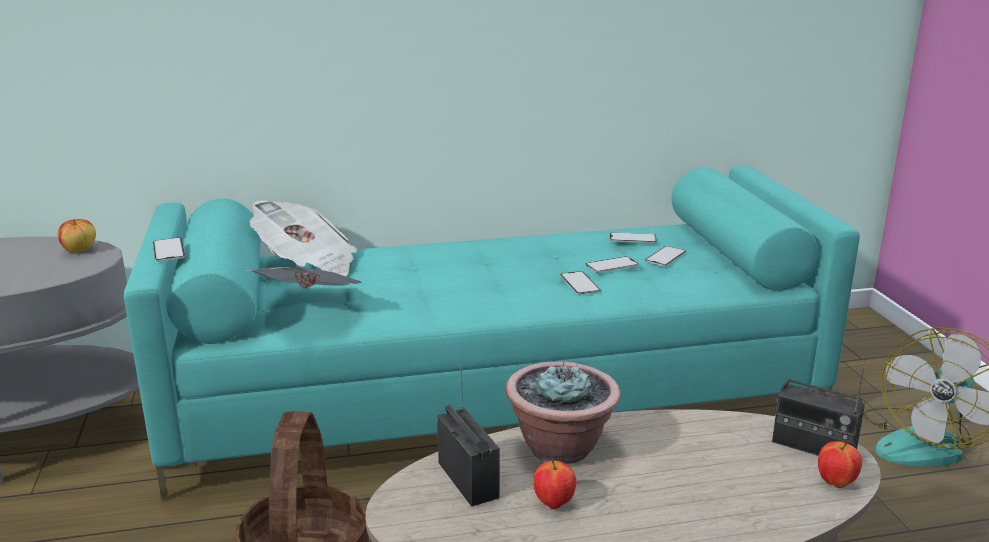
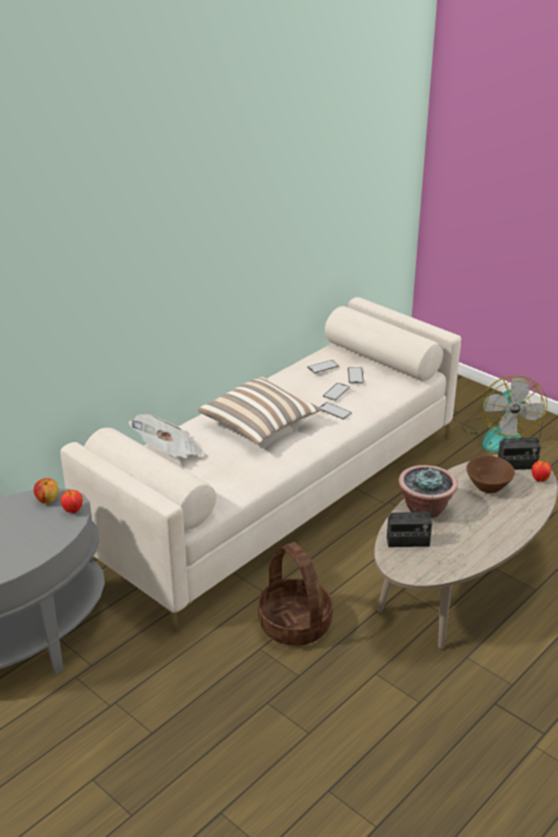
camera: 35 degrees left, 10 degrees up
turquoise sofa [124,166,860,501] -> beige sofa [60,297,461,632]
phone [153,238,185,261] -> none
newspaper [249,267,362,288] -> none
radio [437,355,500,507] -> radio turned 150 degrees clockwise [387,495,433,547]
apple [533,460,576,509] -> apple moved to [61,490,83,513]
none -> pillow [198,377,321,445]
none -> brown bowl [466,455,515,493]

